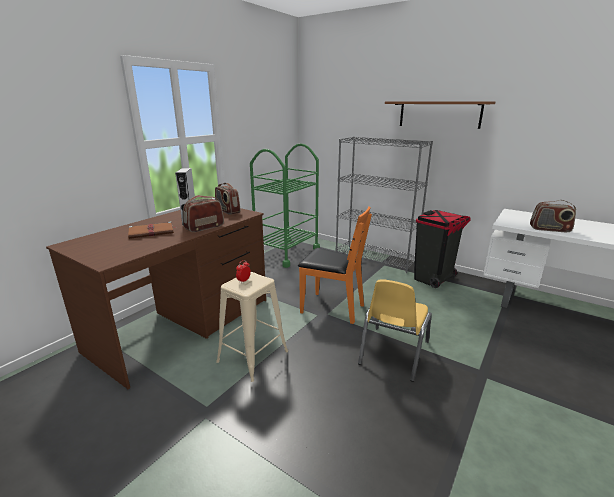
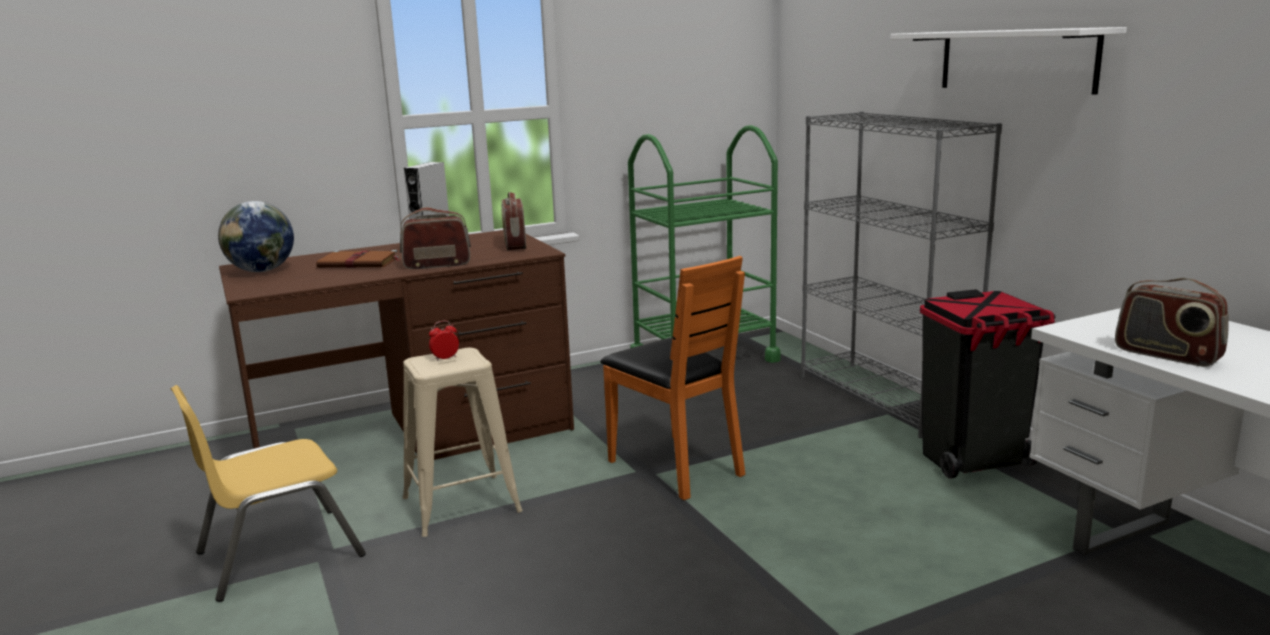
camera: 30 degrees right, 5 degrees down
yellow chair [358,279,432,382] -> yellow chair moved to [171,385,366,602]
brown shelf [385,101,495,129] -> white shelf [890,27,1127,95]
none -> globe [218,201,294,272]

